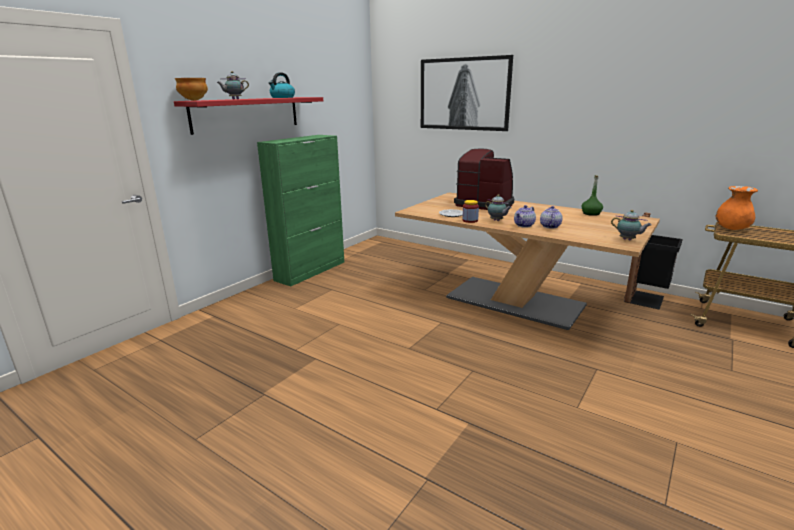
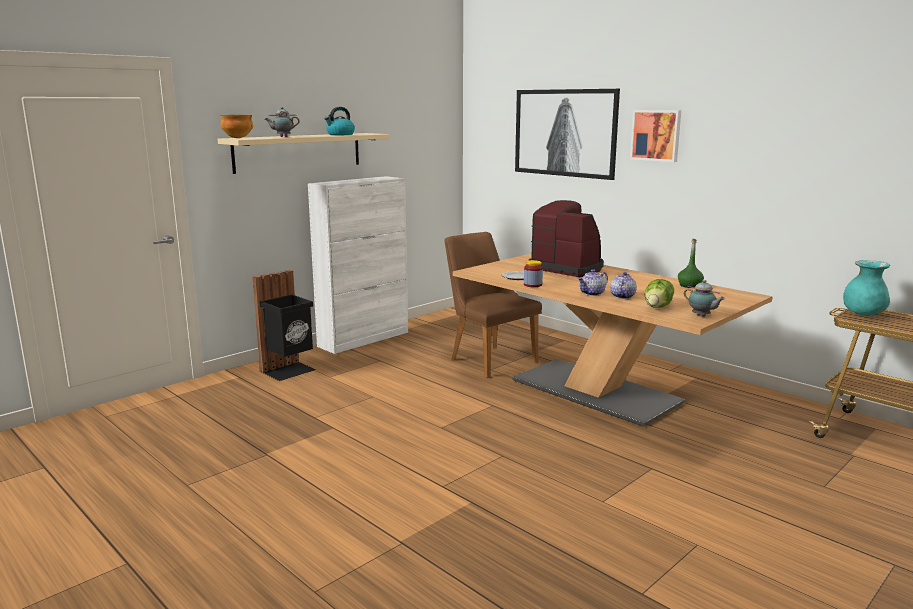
camera: 10 degrees right, 5 degrees down
red shelf [174,97,323,135] -> beige shelf [218,133,389,174]
green cabinet [257,135,344,286] -> white cabinet [308,176,408,354]
teapot [485,194,512,221] -> none
black trash can [624,213,683,310] -> black trash can moved to [252,270,316,381]
orange vase [716,186,758,230] -> turquoise vase [843,260,890,315]
none -> brown chair [445,232,542,378]
none -> picture [630,110,681,162]
none -> lettuce [645,279,674,308]

